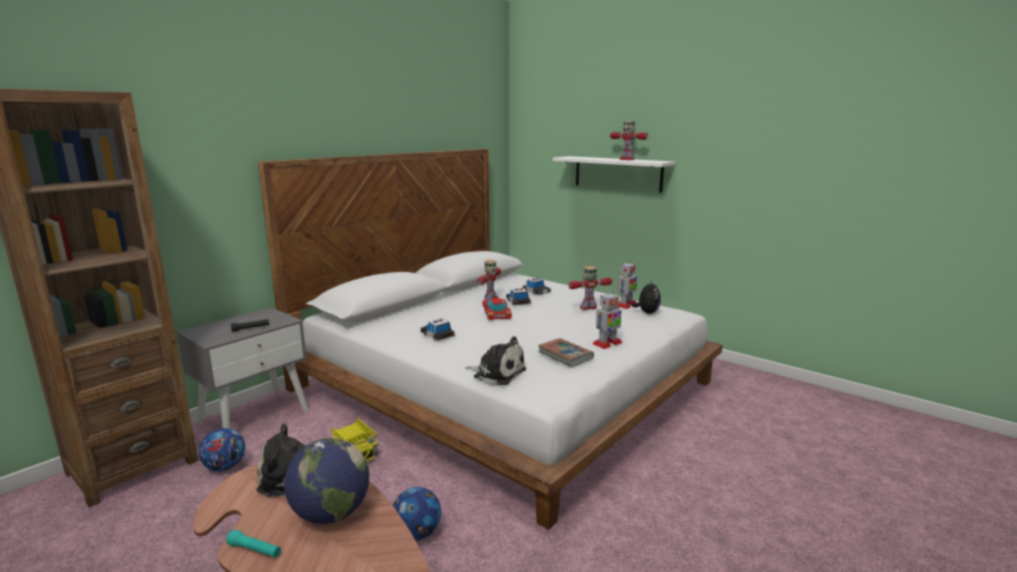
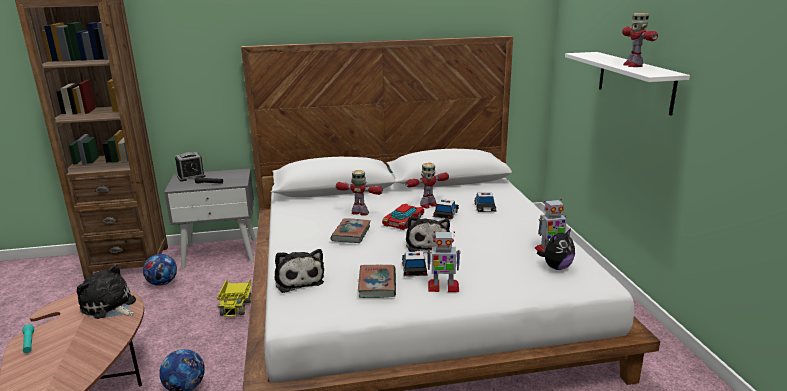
camera: 40 degrees right, 5 degrees up
globe [284,438,369,524] -> none
toy car [420,318,455,341] -> toy car moved to [402,251,428,276]
toy robot [568,266,612,310] -> toy robot moved to [336,170,383,216]
none -> alarm clock [175,152,206,182]
none -> book [330,219,371,243]
none -> plush toy [406,216,450,252]

